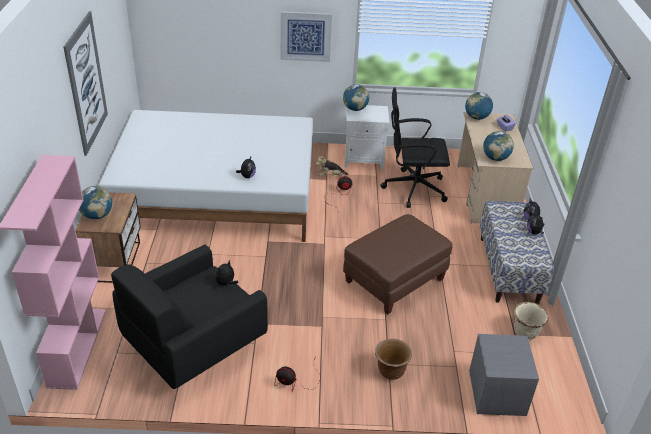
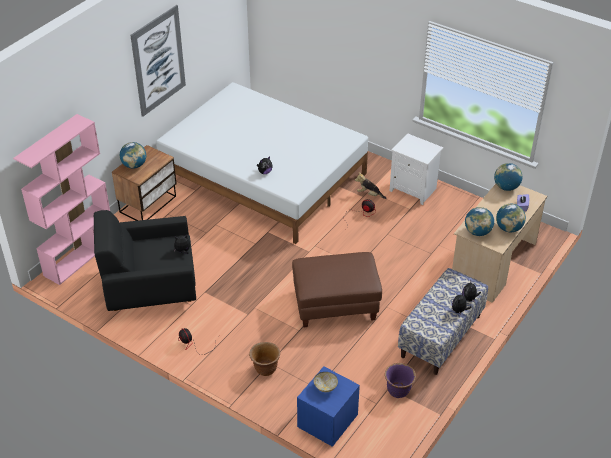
camera: 35 degrees right, 5 degrees up
picture [281,11,332,62] -> none
globe [343,84,369,111] -> globe moved to [496,204,526,232]
black office chair [380,88,450,208] -> none
grey nightstand [469,334,539,416] -> blue nightstand [297,366,360,447]
beige planter [514,302,549,340] -> purple planter [385,363,416,398]
none -> bowl [313,372,338,392]

